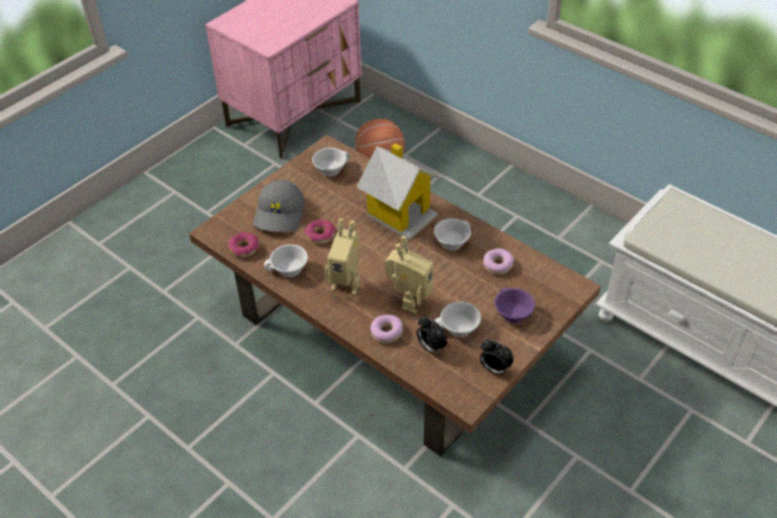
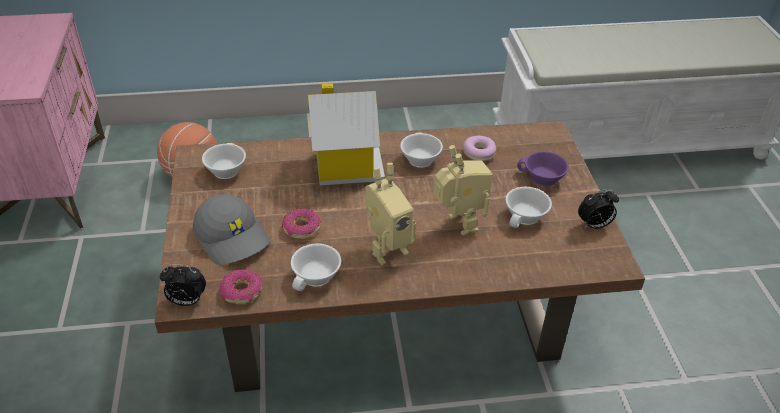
camera: 50 degrees left, 5 degrees down
donut [371,314,403,343] -> none
alarm clock [417,317,447,354] -> alarm clock moved to [160,264,206,306]

